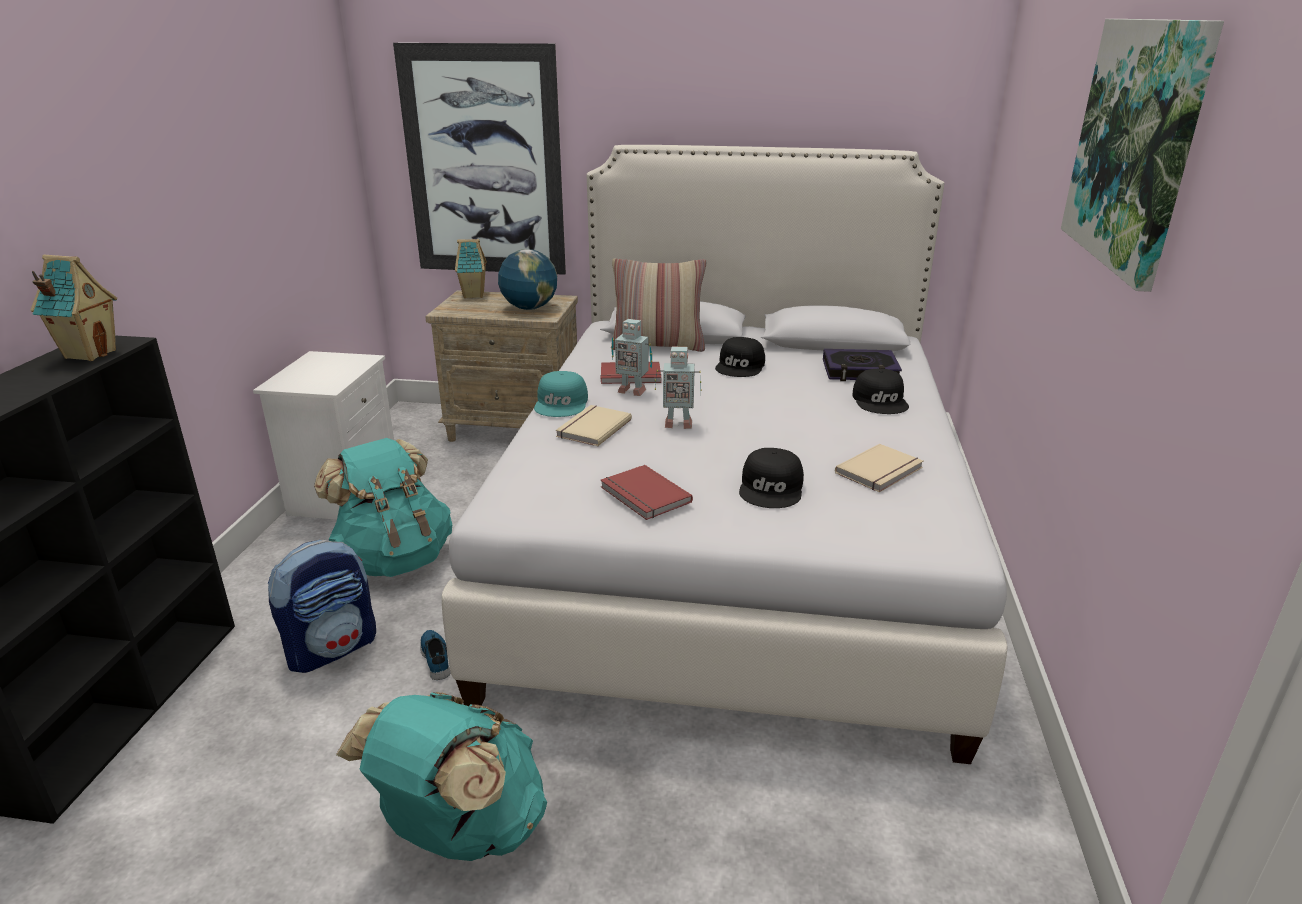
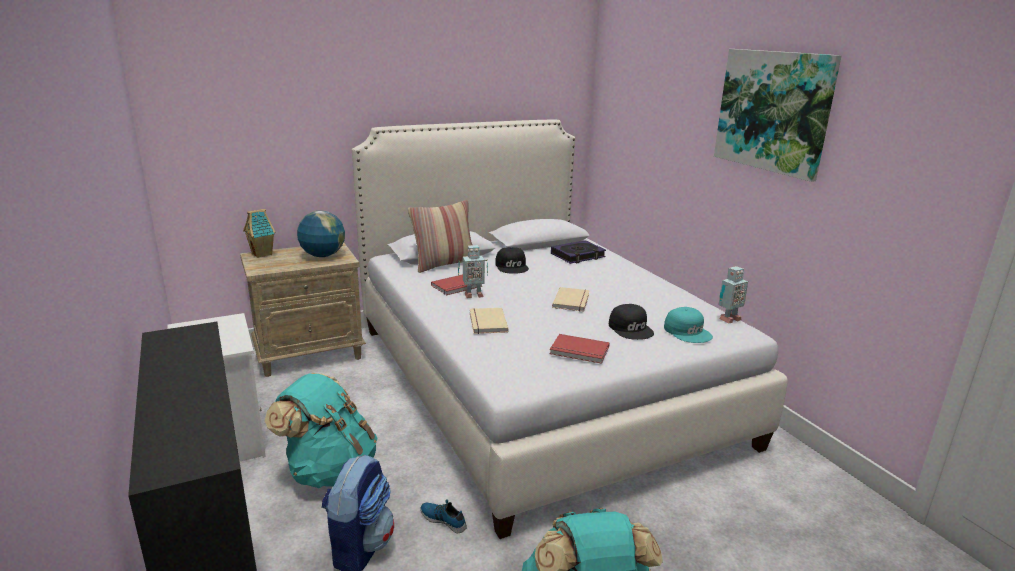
camera: 35 degrees left, 5 degrees down
toy house [31,254,117,361] -> none
picture [393,43,566,275] -> none
turquoise cap [534,371,588,417] -> turquoise cap moved to [664,307,713,343]
toy robot [655,346,702,429] -> toy robot moved to [718,266,748,323]
beige book [835,444,923,492] -> beige book moved to [552,287,590,311]
black cap [853,369,909,414] -> none

